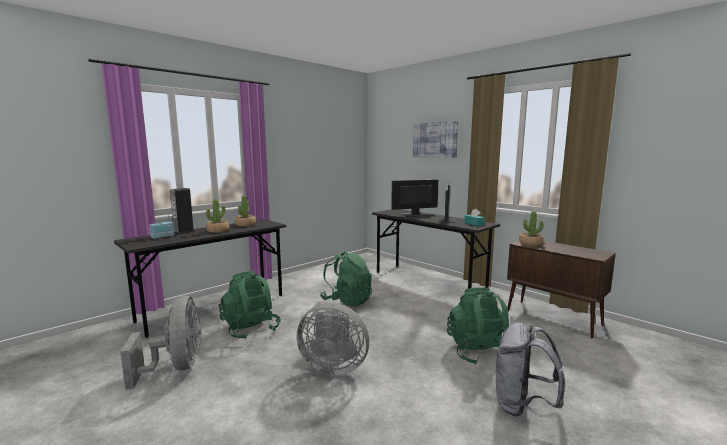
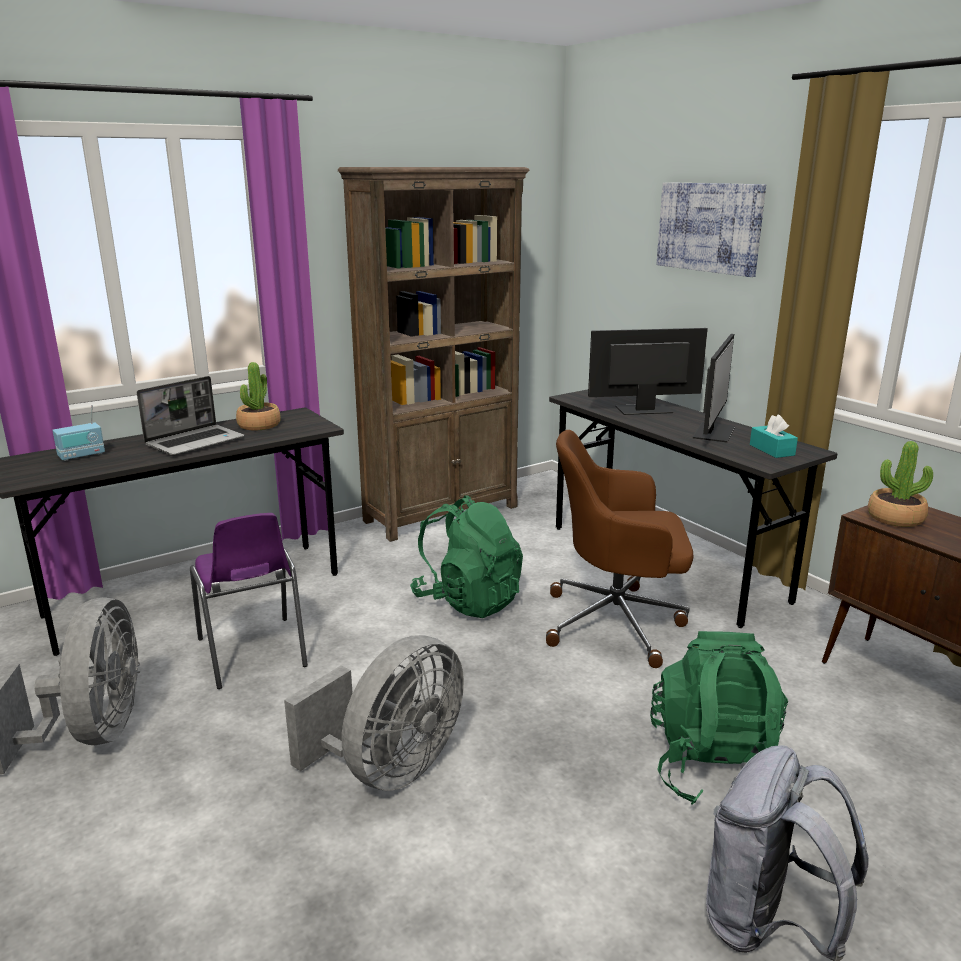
camera: 10 degrees right, 10 degrees up
speaker [170,188,195,235] -> none
potted plant [206,199,229,233] -> laptop [137,376,245,456]
green backpack [219,271,281,339] -> purple chair [190,513,308,689]
grey fan [297,303,370,375] -> grey fan turned 75 degrees counterclockwise [284,635,464,791]
none -> brown bookcase [338,167,529,542]
none -> brown office chair [546,430,693,668]

